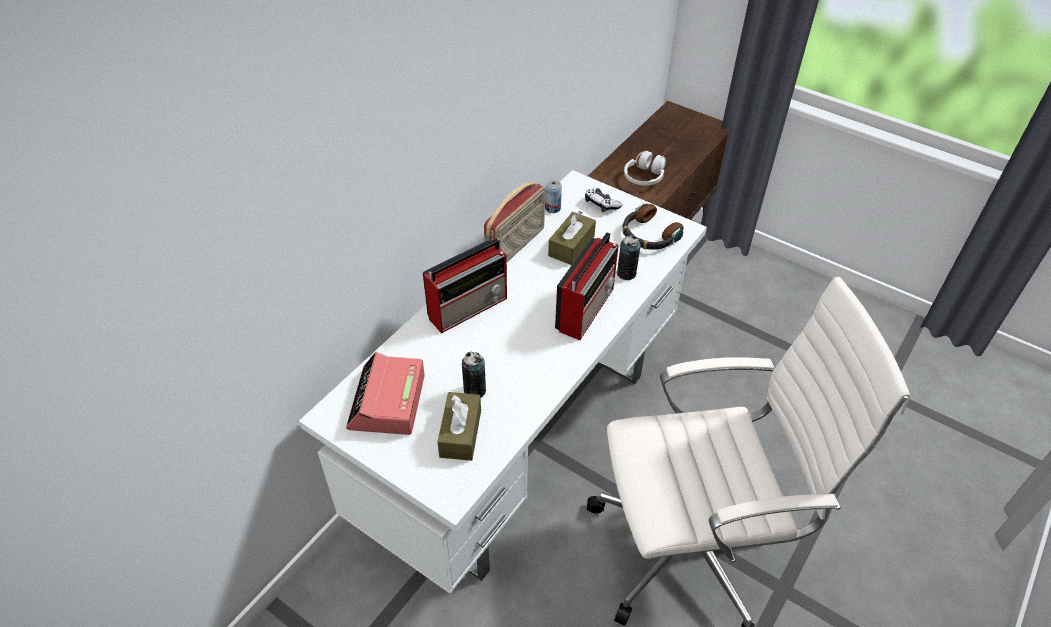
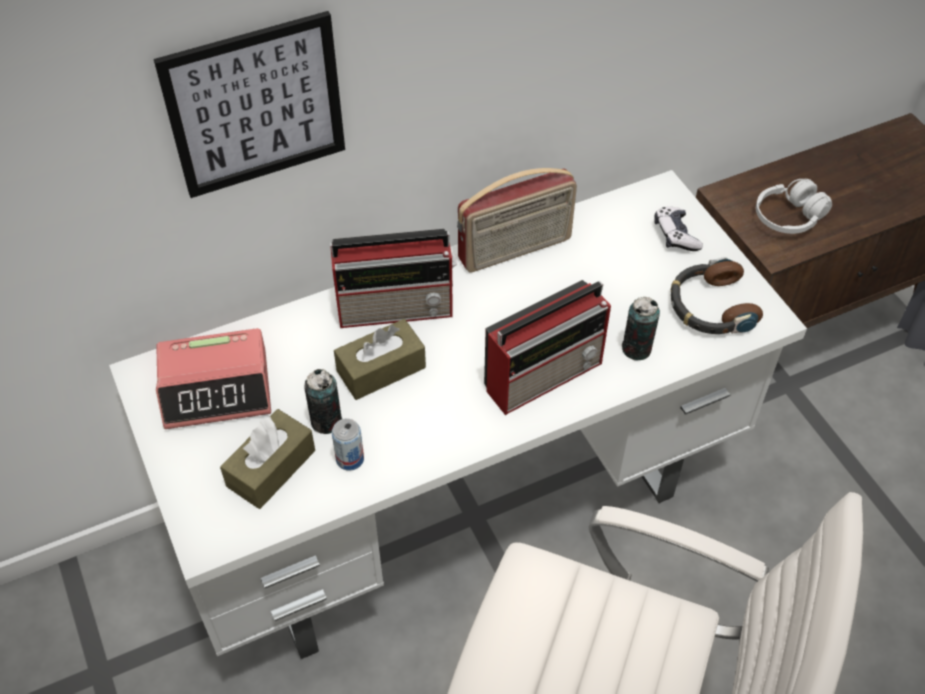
camera: 30 degrees right, 5 degrees up
alarm clock [346,352,425,435] -> alarm clock turned 135 degrees counterclockwise [156,328,271,429]
can [545,180,562,213] -> can moved to [332,419,364,471]
brown tissue box [548,211,596,265] -> brown tissue box moved to [334,319,426,400]
none -> picture [154,11,345,198]

